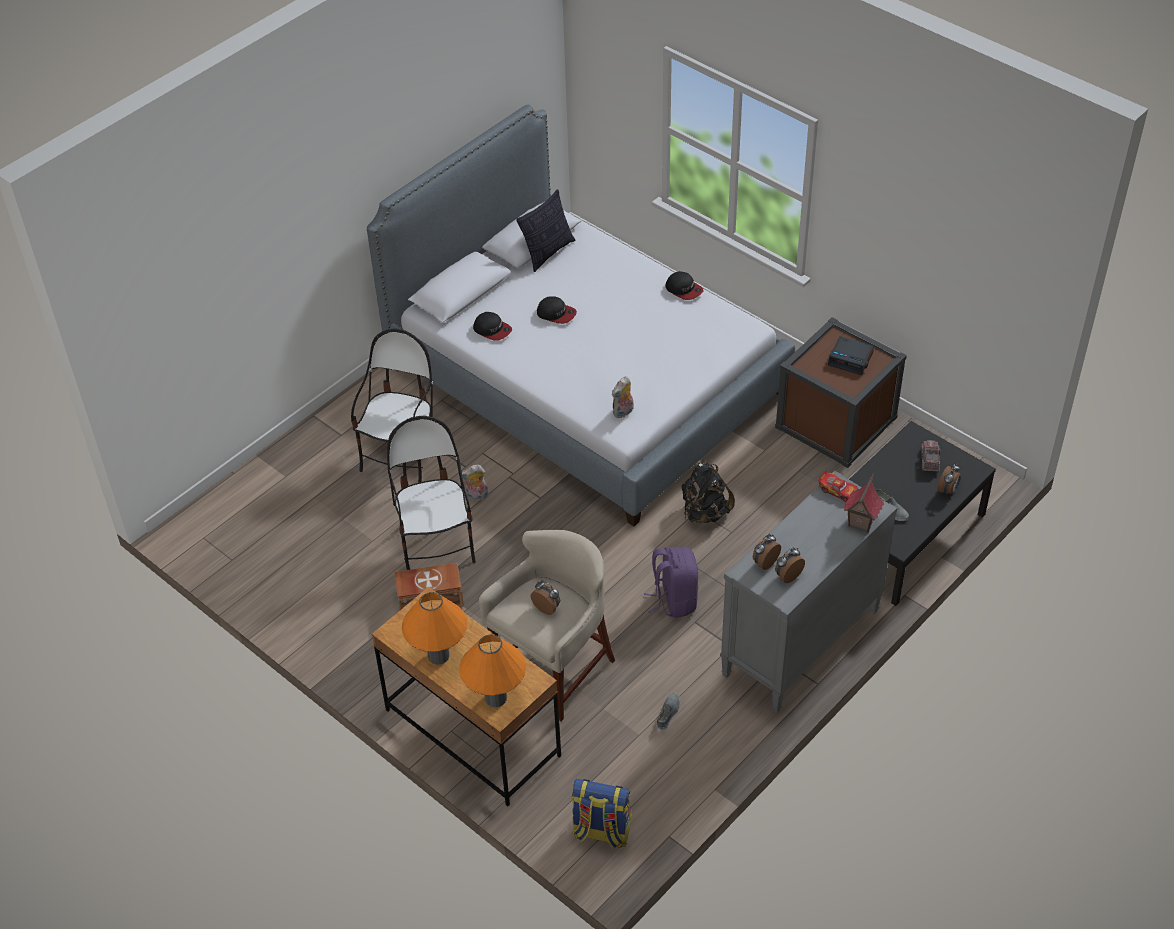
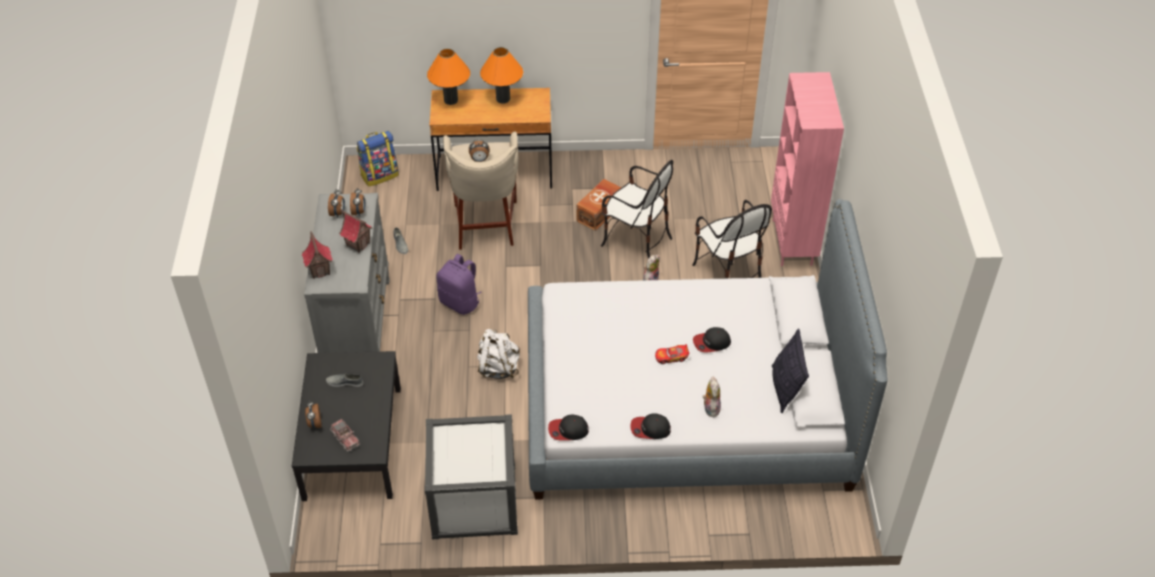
camera: 135 degrees right, 0 degrees up
cap [473,312,512,341] -> cap moved to [548,415,589,441]
plush toy [612,376,634,418] -> plush toy moved to [702,377,721,417]
black backpack [682,463,735,523] -> white backpack [477,329,520,379]
brown storage box [775,317,907,468] -> white storage box [425,414,518,540]
toy car [818,470,858,502] -> toy car moved to [655,344,689,364]
alarm clock [828,336,874,375] -> none
none -> toy house [339,210,373,253]
none -> pink bookcase [771,72,844,266]

